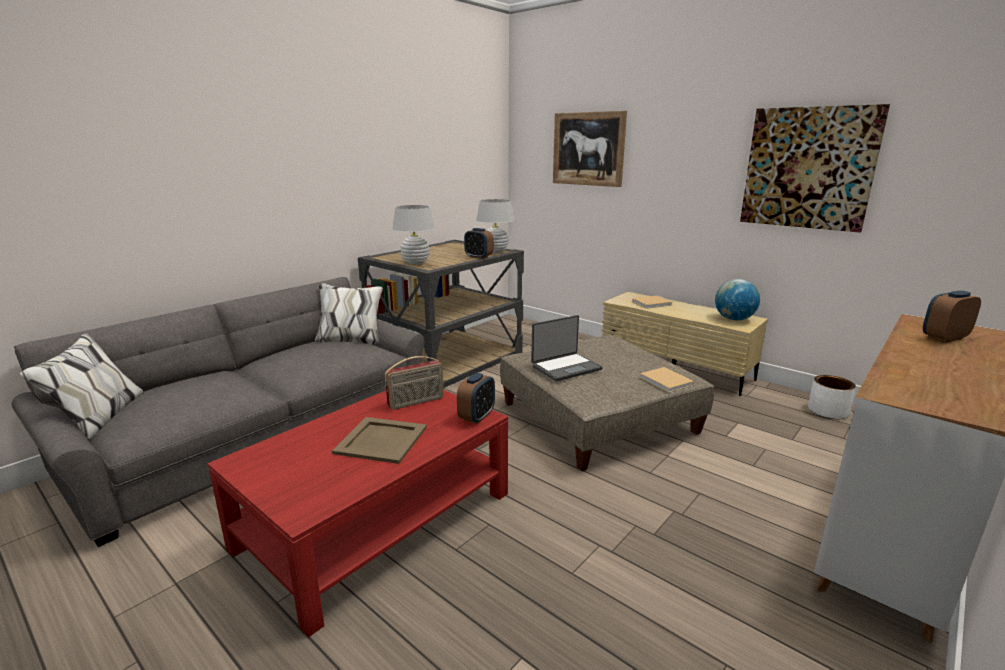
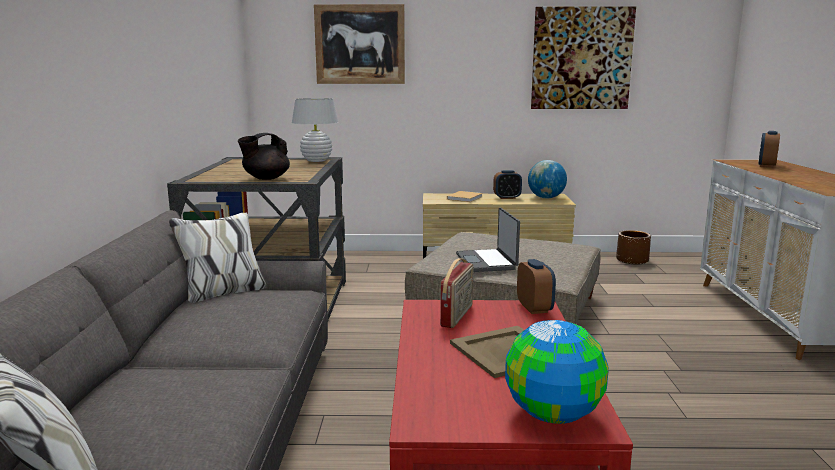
camera: 40 degrees left, 5 degrees down
white table lamp [392,205,435,264] -> black teapot [238,133,290,180]
alarm clock [464,228,493,259] -> alarm clock moved to [493,170,522,199]
laptop [531,315,603,381] -> laptop turned 150 degrees clockwise [456,207,520,272]
beige book [640,367,694,393] -> none
white planter [808,375,856,419] -> brown planter [616,230,651,265]
none -> globe [505,320,609,424]

